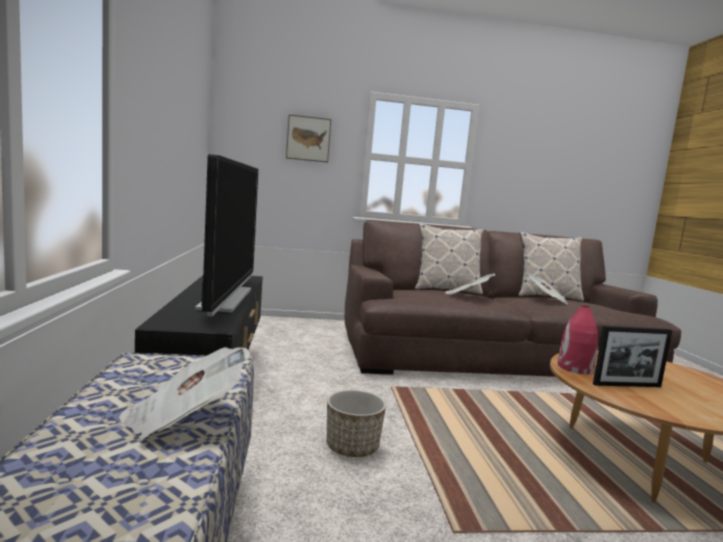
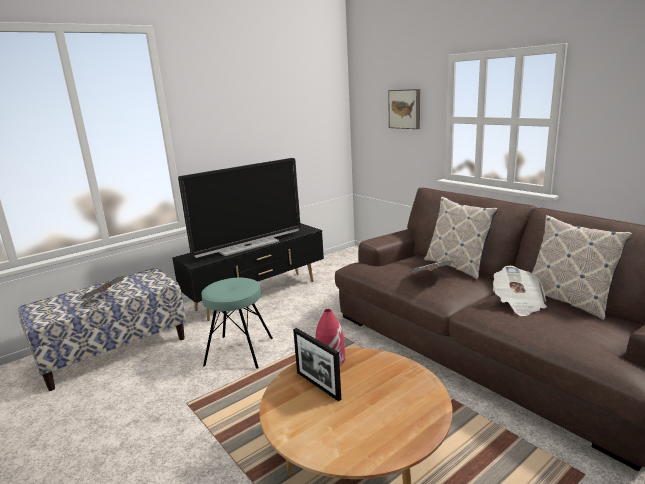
camera: 60 degrees right, 10 degrees up
planter [327,389,386,457] -> turquoise stool [202,278,273,369]

